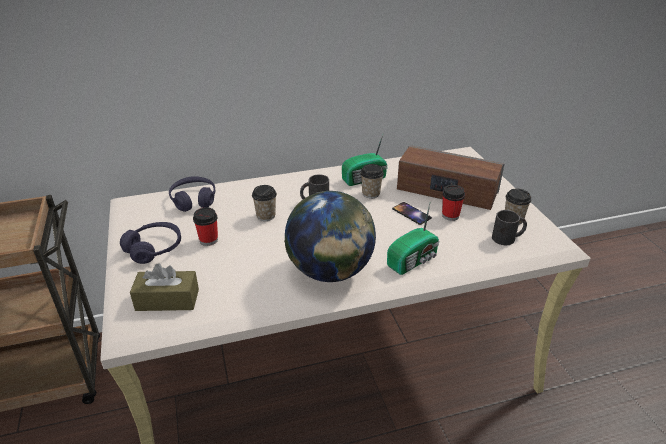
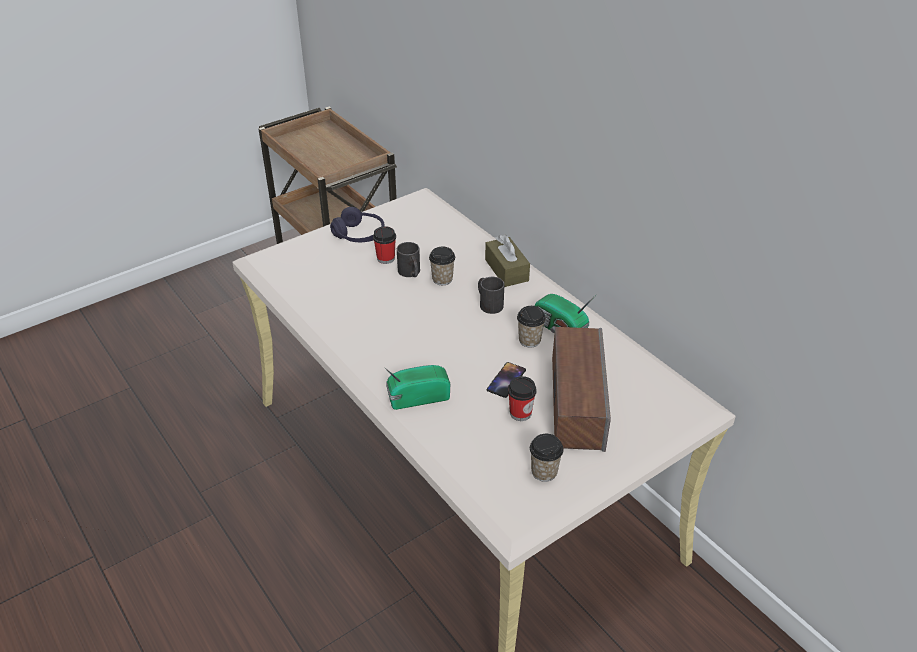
camera: 70 degrees right, 5 degrees up
brown tissue box [130,263,199,311] -> brown tissue box moved to [485,235,530,287]
purple headphones [169,176,215,212] -> none
globe [284,191,376,282] -> none
radio [387,204,439,275] -> radio turned 135 degrees clockwise [384,365,450,410]
black mug [492,210,527,245] -> black mug moved to [397,242,420,277]

